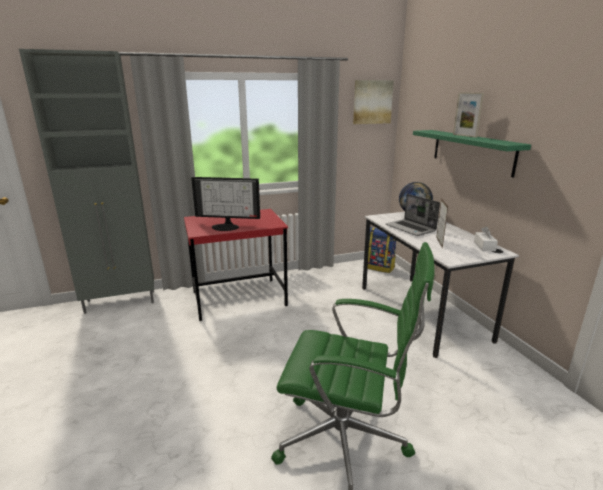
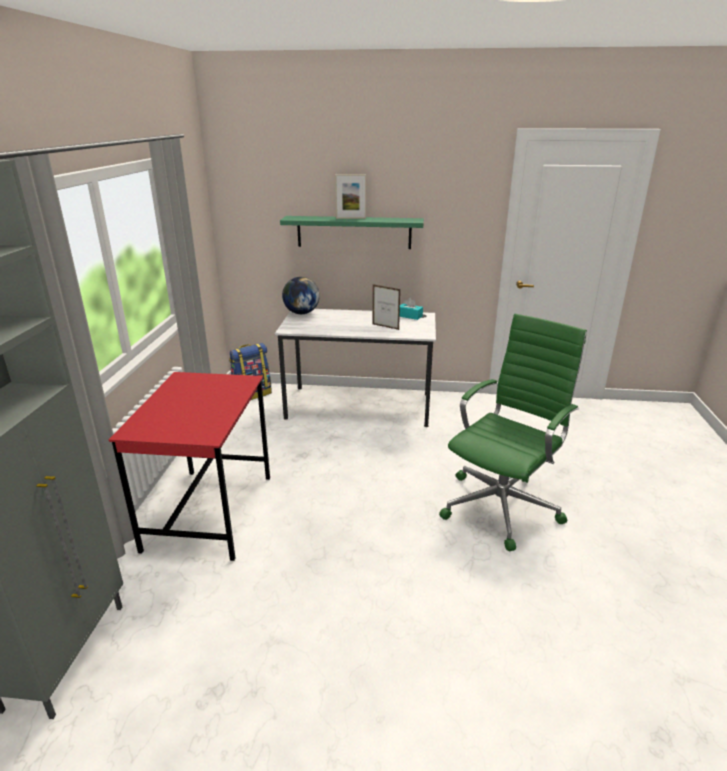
camera: 65 degrees left, 5 degrees up
monitor [191,177,260,231] -> none
picture [353,80,394,124] -> none
laptop [386,194,440,236] -> none
white tissue box [474,226,498,251] -> turquoise tissue box [400,298,423,320]

